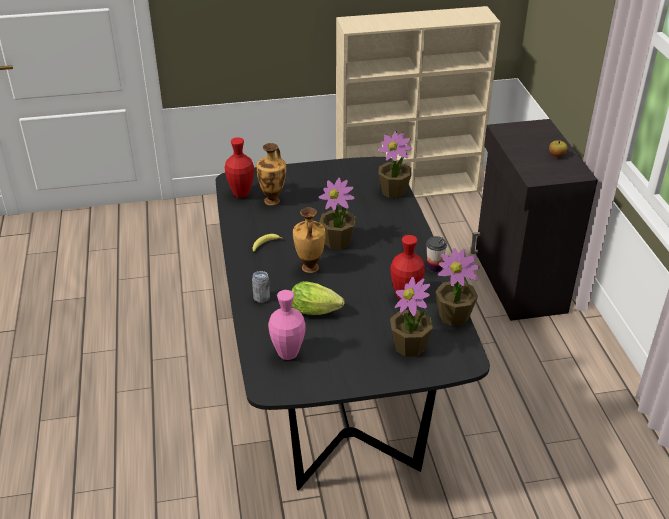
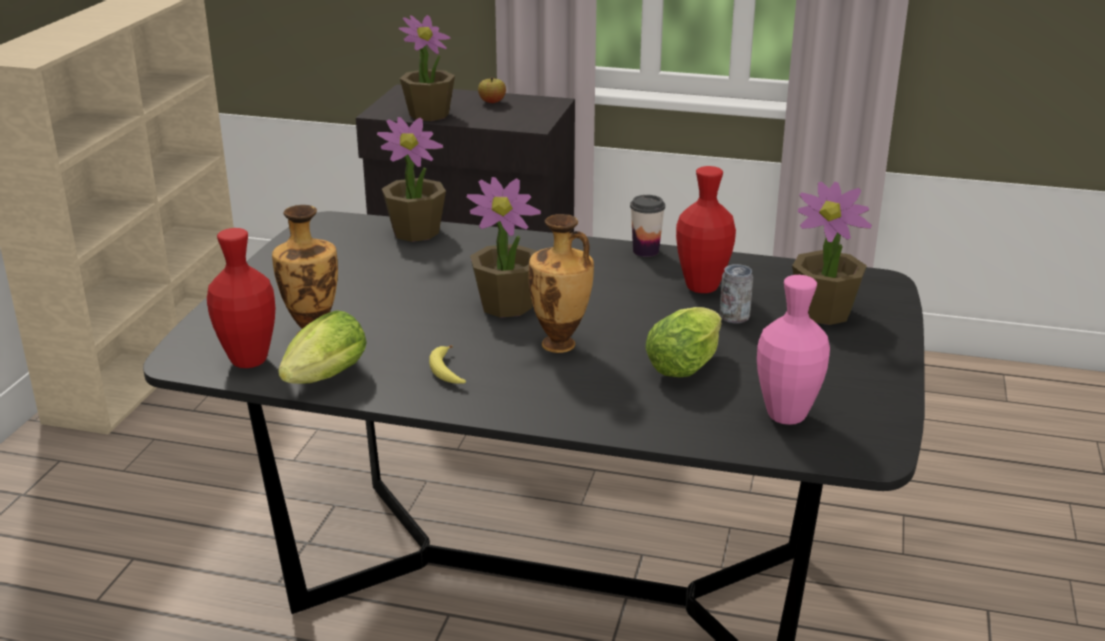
camera: 65 degrees left, 10 degrees down
can [252,271,270,303] -> can moved to [719,264,753,324]
potted plant [435,248,480,326] -> potted plant moved to [399,15,455,121]
none -> lettuce [278,310,367,384]

